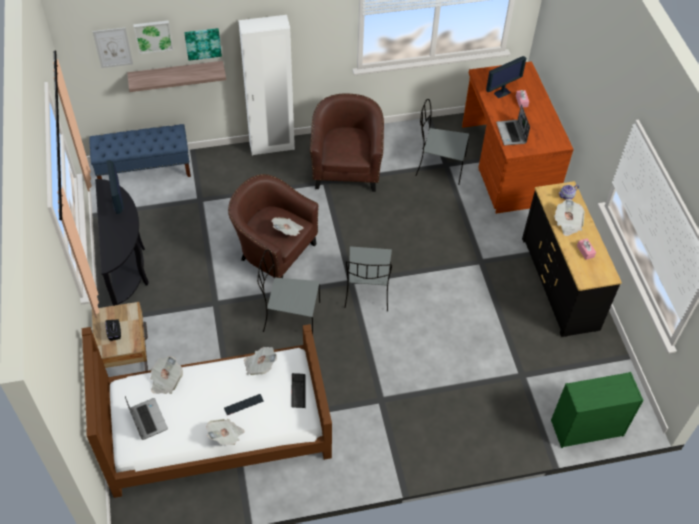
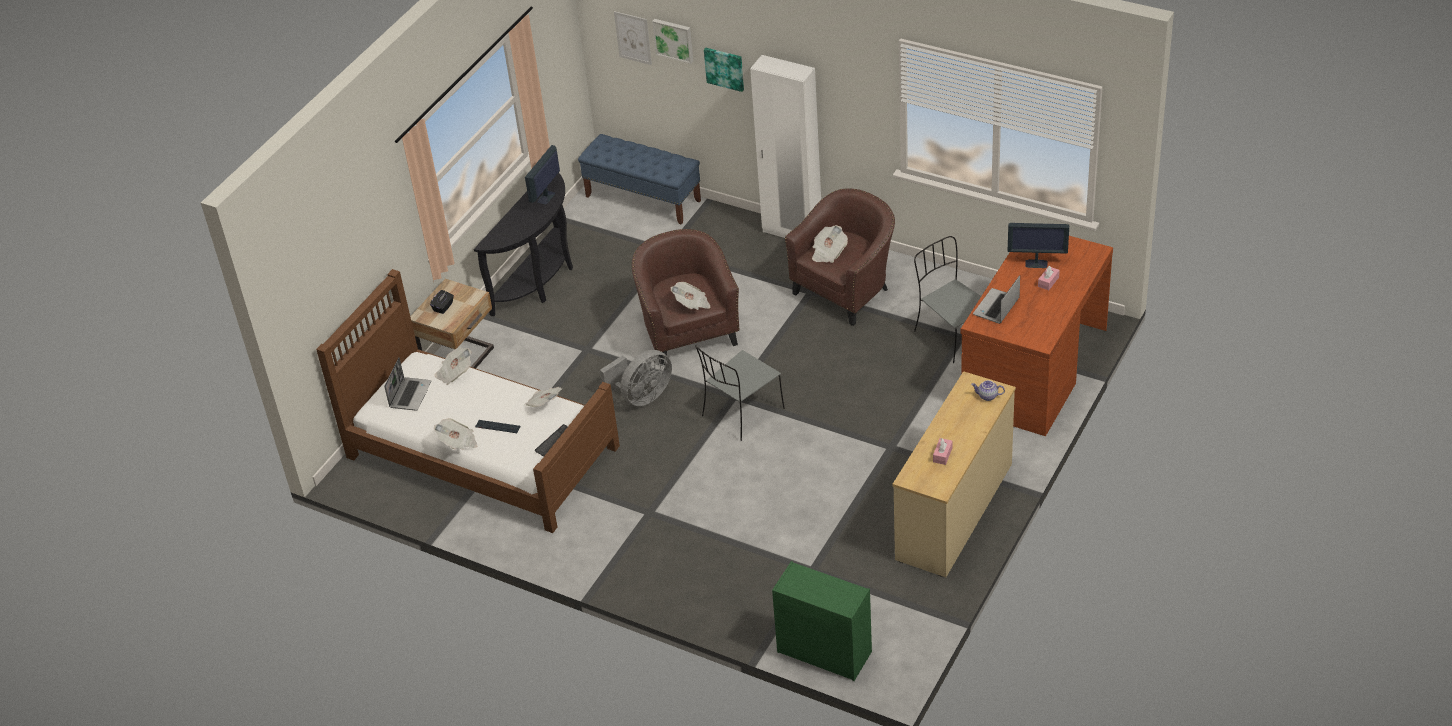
camera: 45 degrees right, 10 degrees down
shelf [127,61,226,92] -> none
grey chair [257,250,320,334] -> grey fan [600,350,672,406]
black dresser [522,181,622,337] -> beige dresser [893,371,1016,577]
newspaper [554,199,585,236] -> newspaper moved to [812,225,848,263]

